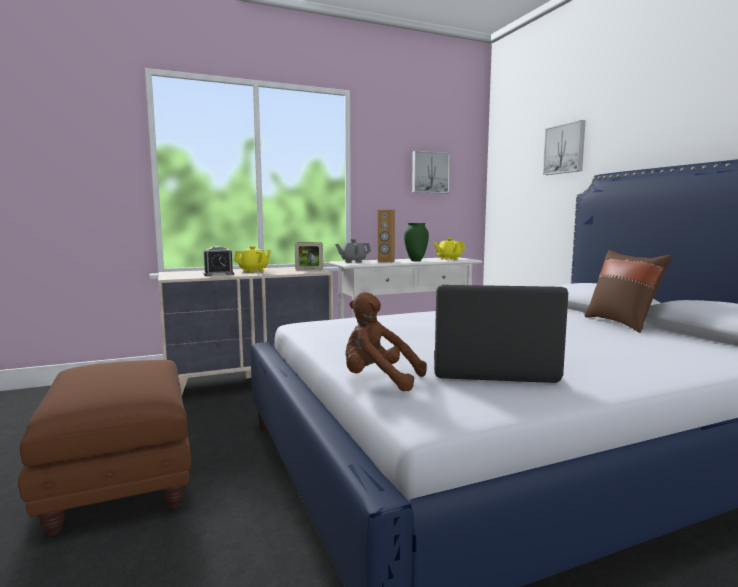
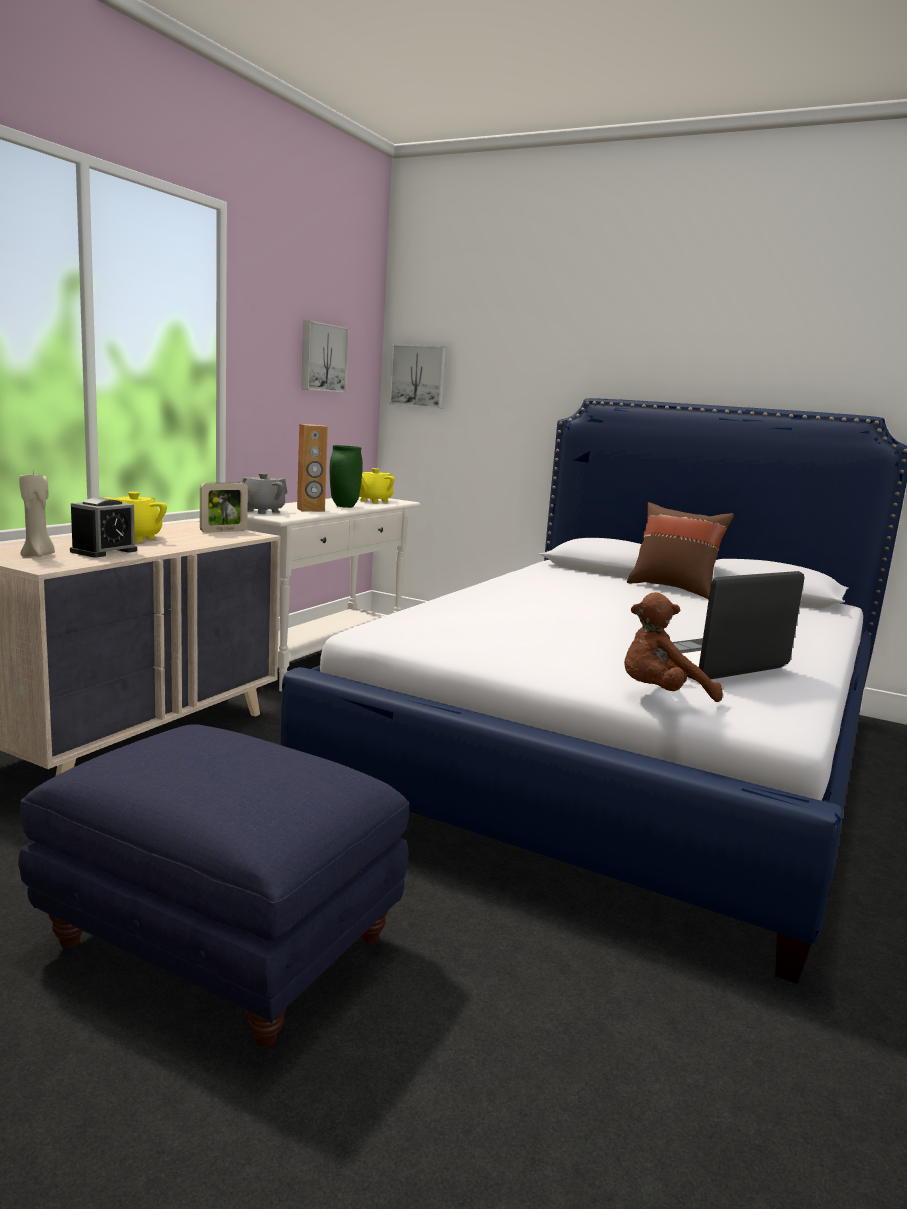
camera: 40 degrees left, 5 degrees up
brown ottoman [18,360,191,536] -> blue ottoman [18,724,409,1047]
picture [543,120,586,175] -> picture moved to [389,344,447,409]
none -> beige candle [19,473,55,557]

